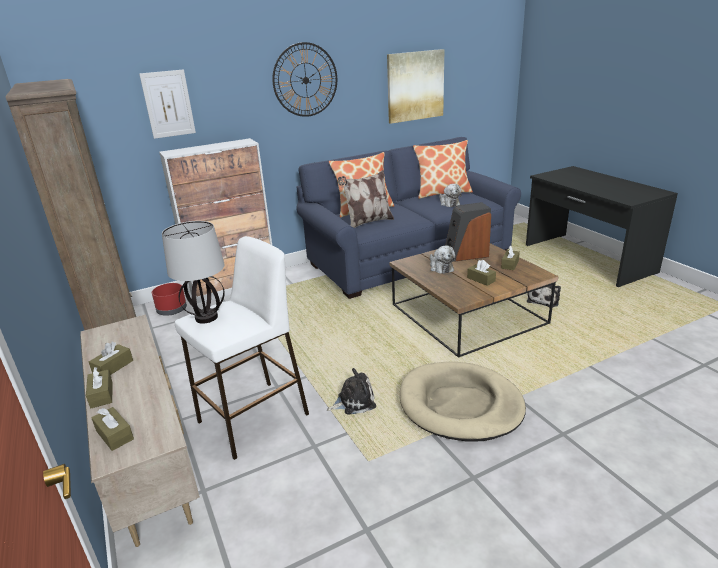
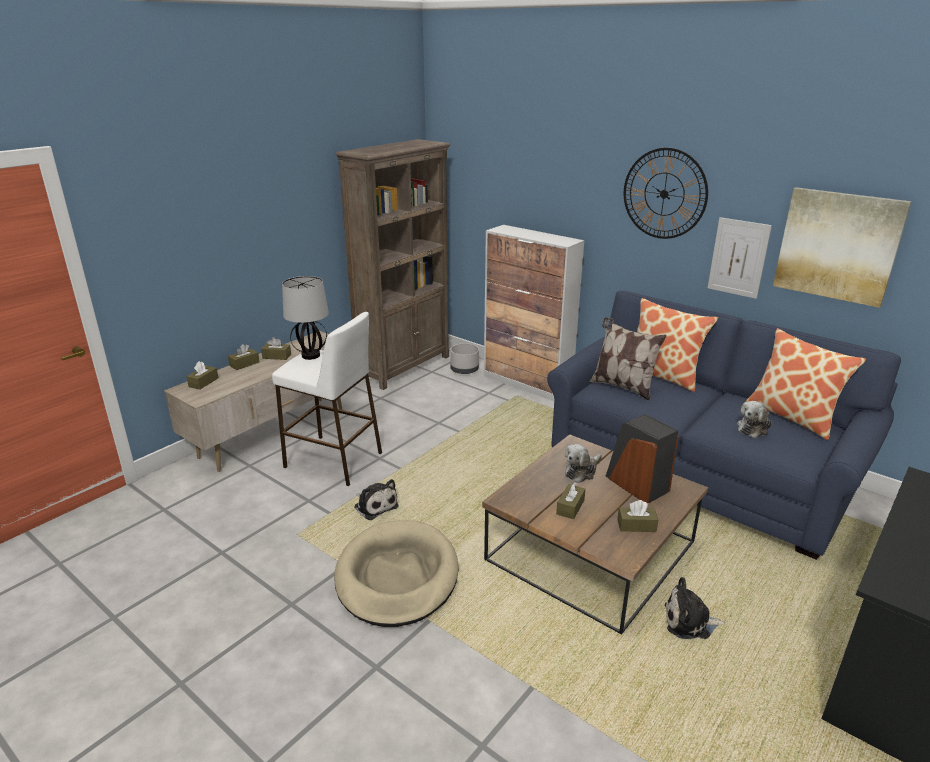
camera: 65 degrees right, 0 degrees up
picture [139,69,196,139] -> picture moved to [708,217,772,299]
red planter [152,283,187,316] -> grey planter [450,343,479,374]

